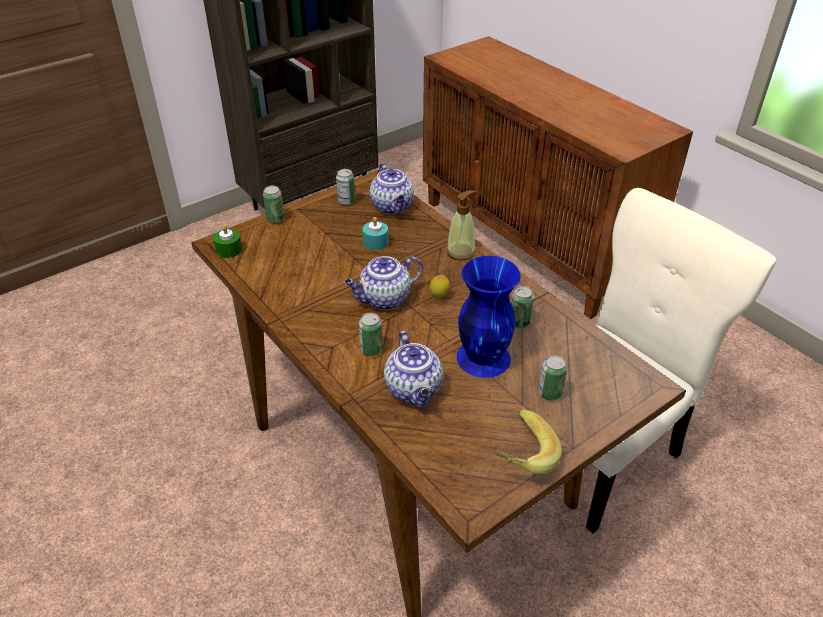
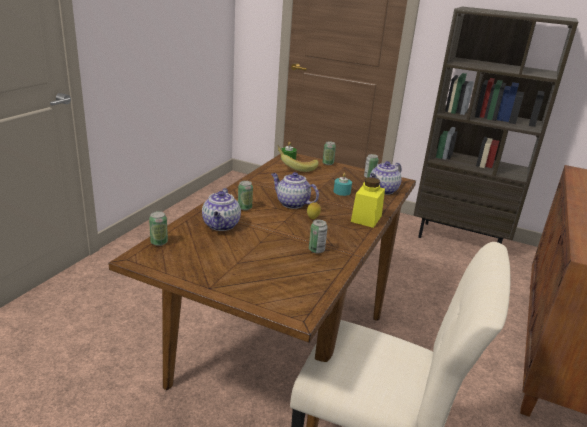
camera: 60 degrees right, 15 degrees down
teapot [384,331,443,407] -> teapot turned 45 degrees counterclockwise [202,188,241,231]
soap dispenser [446,190,477,260] -> yellow jar [351,177,385,228]
blue vase [457,256,521,378] -> none
banana [495,409,562,474] -> banana moved to [277,145,319,172]
can [539,355,567,401] -> can moved to [149,211,168,246]

